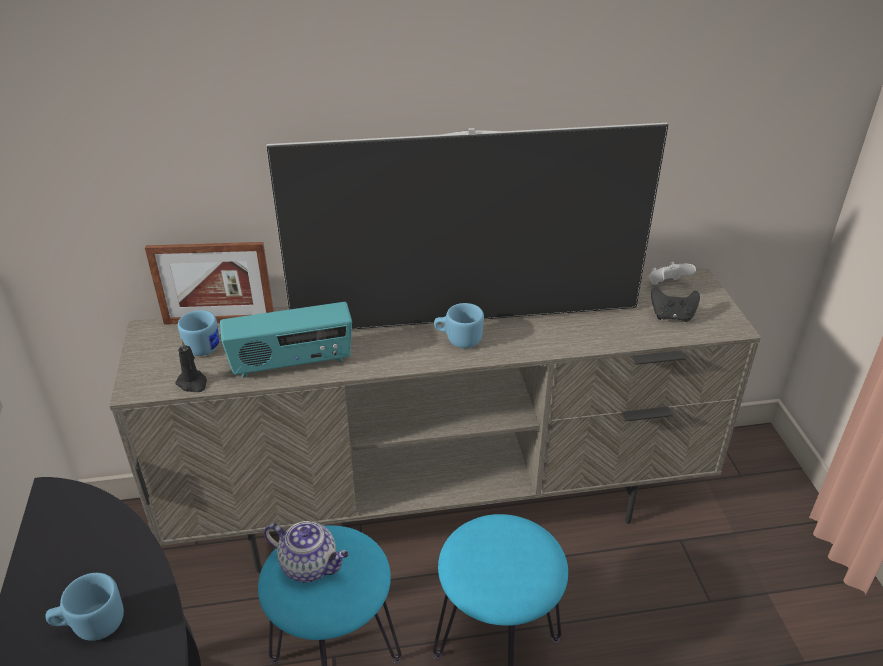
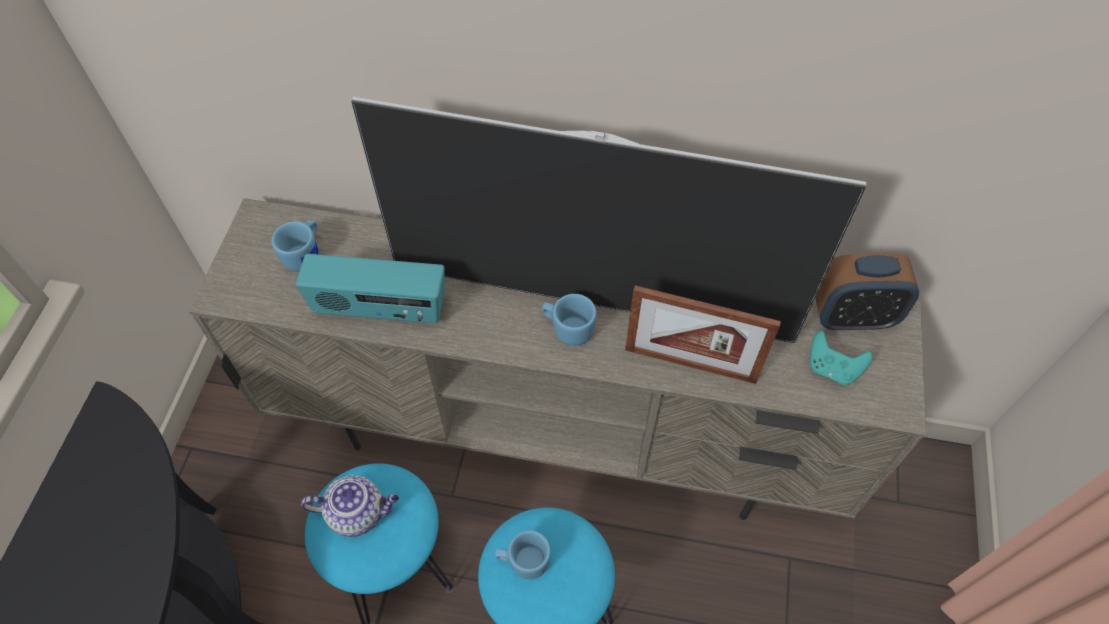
camera: 20 degrees right, 20 degrees up
blue mug [46,573,124,641] -> blue mug moved to [494,530,551,579]
picture frame [145,242,274,325] -> picture frame moved to [625,285,781,384]
black candle [175,339,207,392] -> none
teapot [264,521,349,582] -> teapot turned 45 degrees counterclockwise [301,475,399,537]
white game controller [649,262,696,285] -> alarm clock [815,253,919,330]
black game controller [651,287,700,322] -> turquoise game controller [810,331,873,385]

